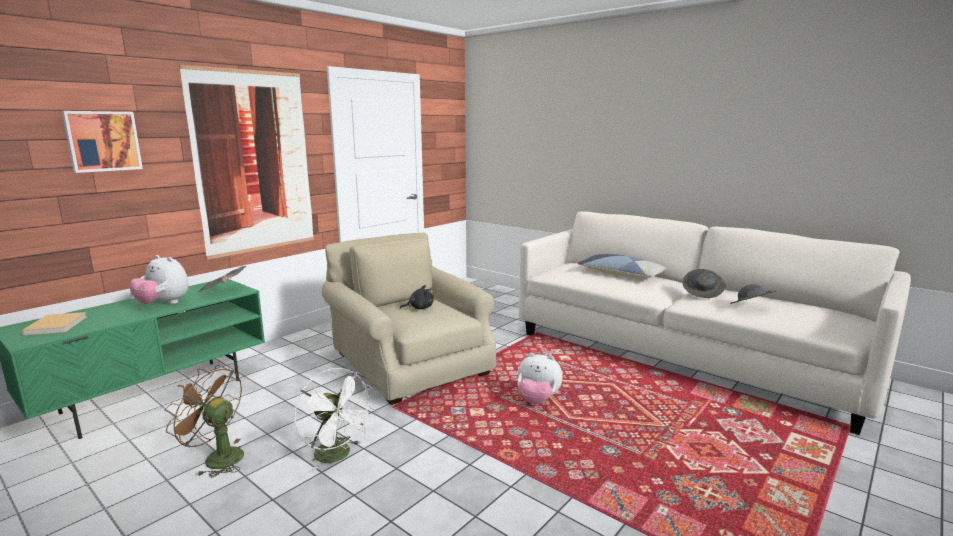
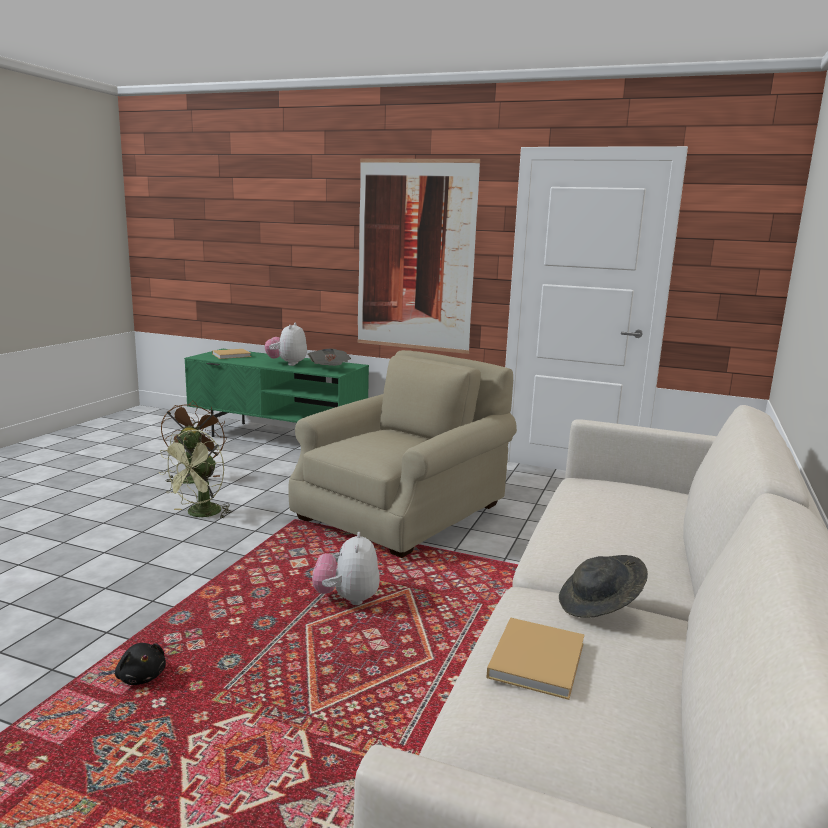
camera: 70 degrees right, 0 degrees up
picture [62,111,143,173] -> none
white fan [294,368,375,472] -> green fan [159,430,232,519]
black plush toy [400,285,433,310] -> black plush toy moved to [115,643,166,685]
pillow [577,254,667,278] -> none
grey hat [730,284,776,304] -> beige book [486,617,584,700]

